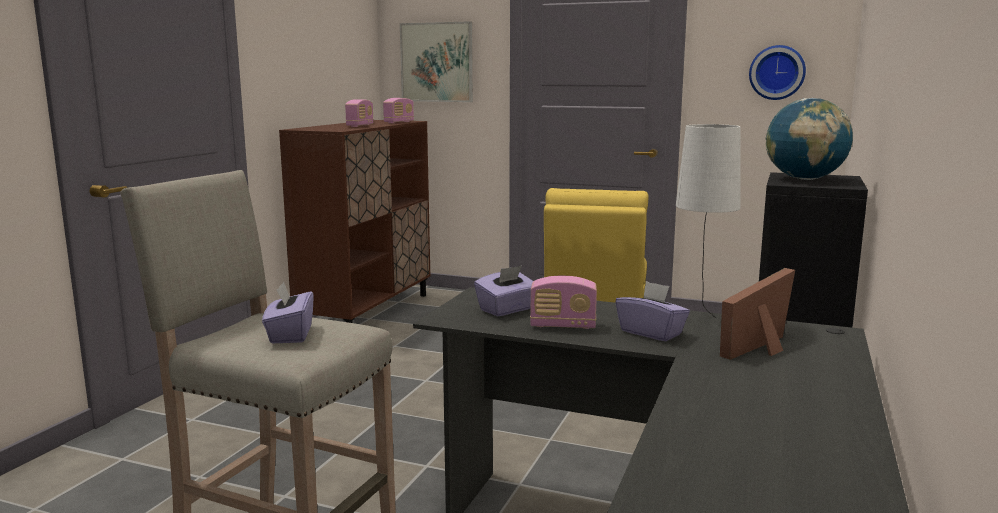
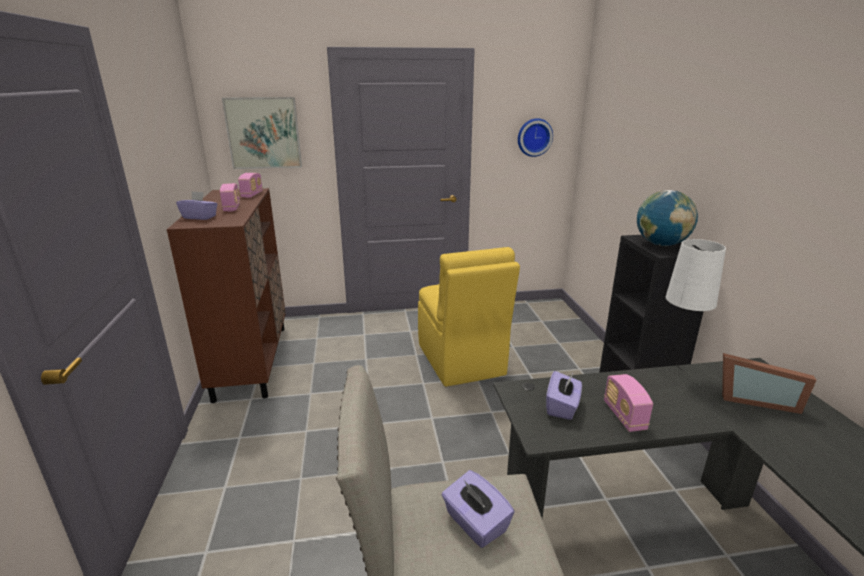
camera: 30 degrees left, 10 degrees up
radio [530,276,597,329] -> radio turned 105 degrees clockwise [604,374,653,432]
purple tissue box [616,281,690,341] -> purple tissue box moved to [176,191,218,220]
picture frame [720,268,795,360] -> picture frame turned 90 degrees counterclockwise [722,353,816,414]

